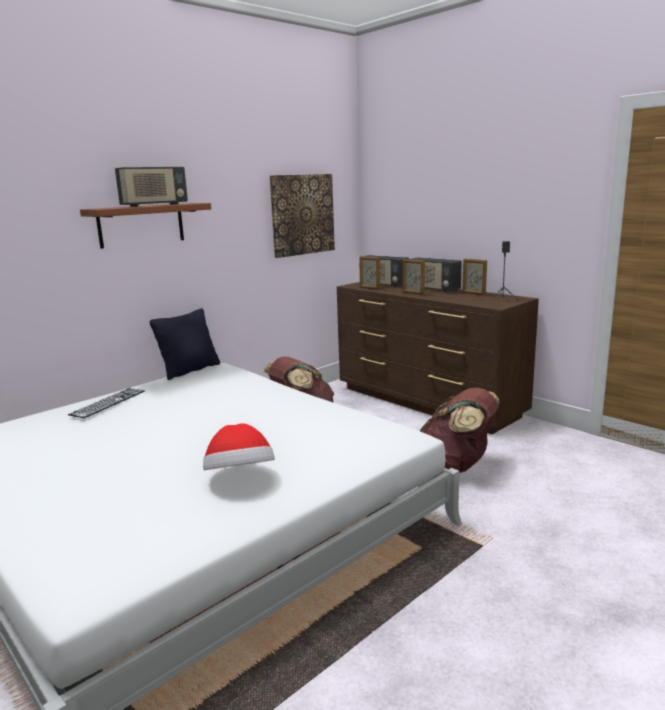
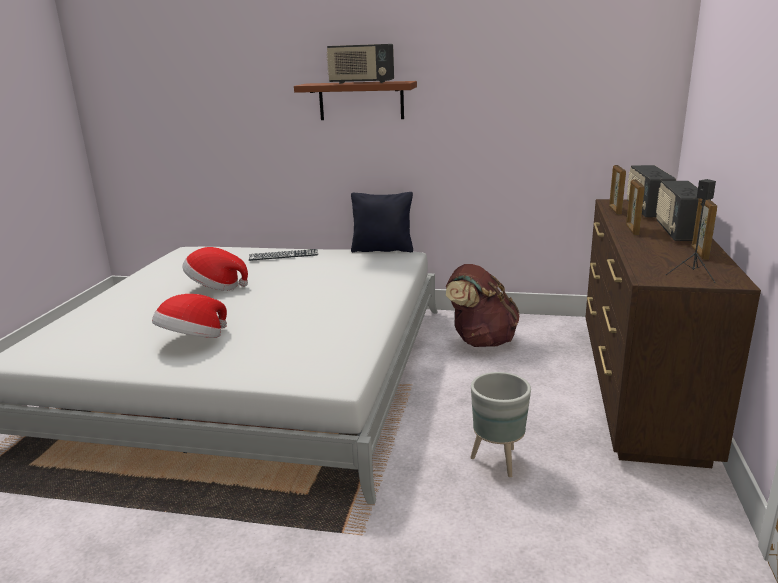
camera: 55 degrees right, 5 degrees up
picture [269,174,335,258] -> none
brown backpack [420,388,500,473] -> grey planter [470,372,531,477]
none -> hat [182,247,248,291]

